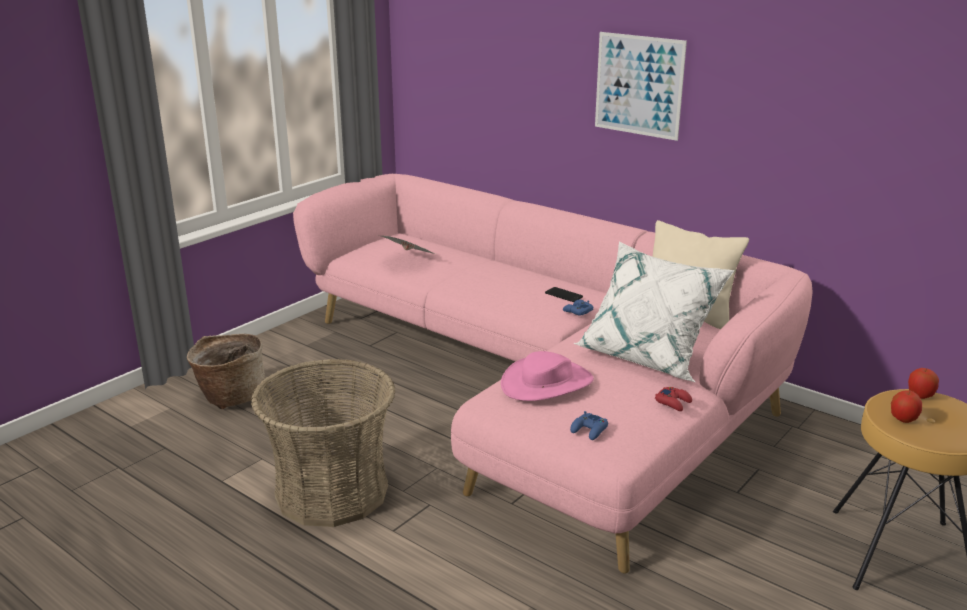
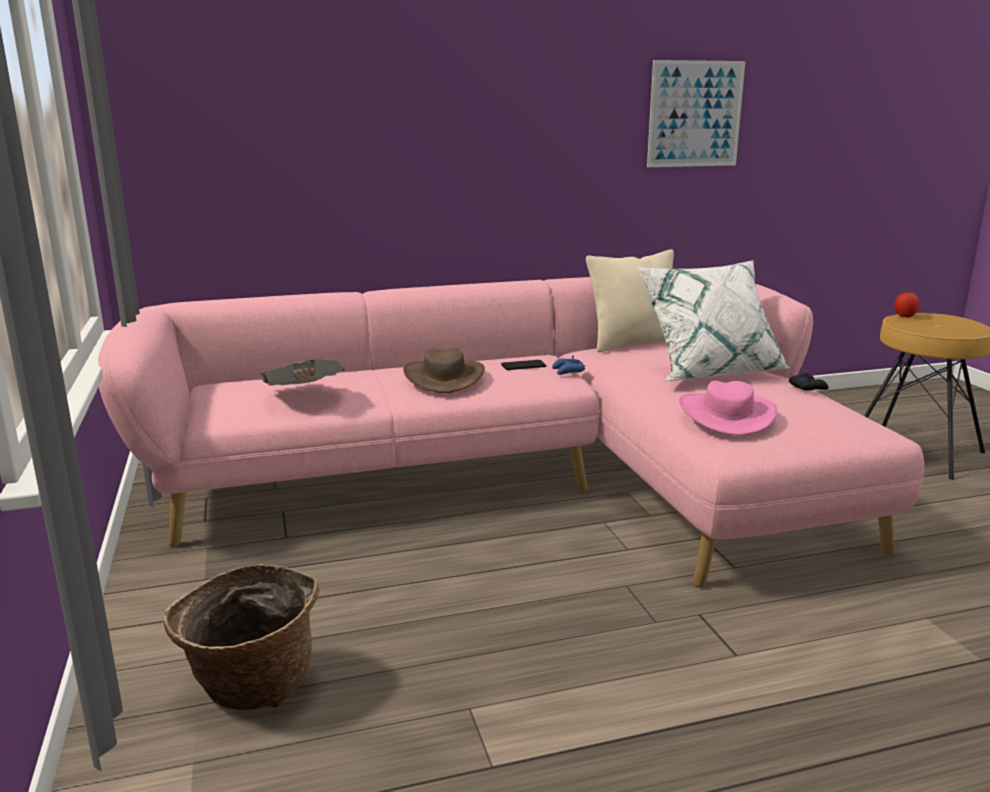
camera: 55 degrees left, 5 degrees down
basket [251,359,395,527] -> none
blue game controller [570,411,608,440] -> none
picture [595,32,687,141] -> picture moved to [647,60,745,167]
red game controller [655,387,692,411] -> black game controller [789,373,829,391]
apple [891,390,922,423] -> none
none -> brown hat [403,348,485,393]

